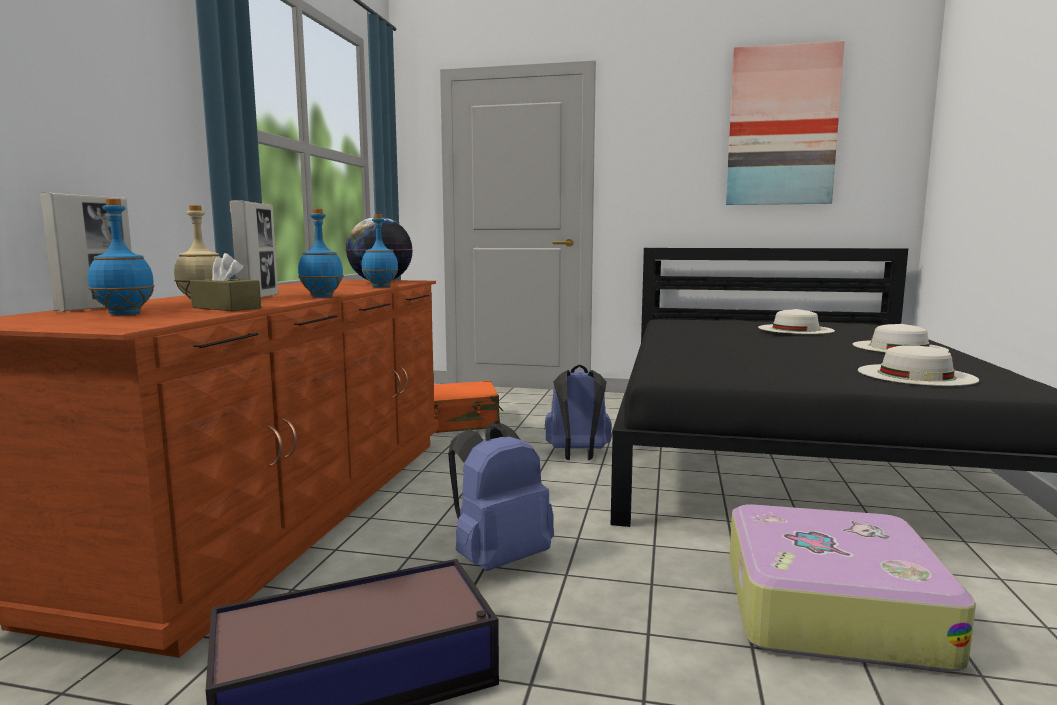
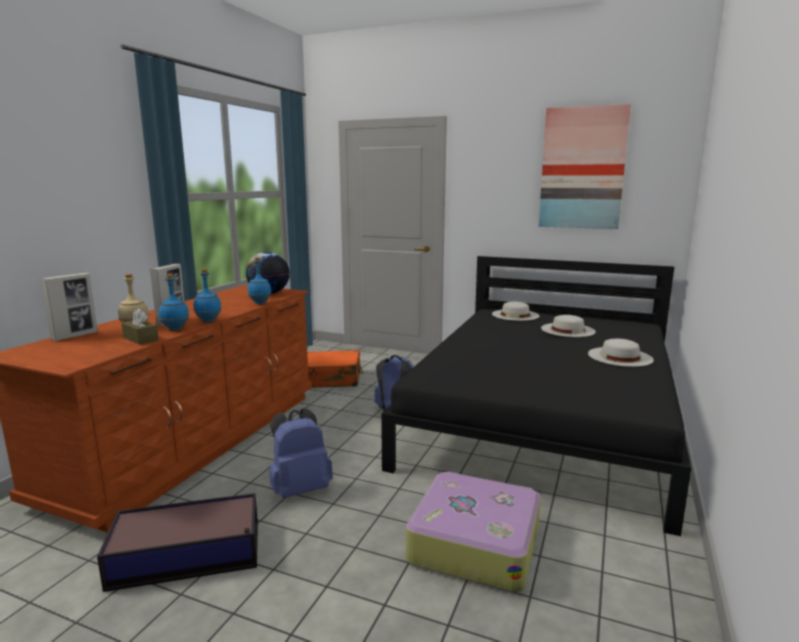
camera: 10 degrees right, 5 degrees up
blue bottle [88,199,155,315] -> blue bottle moved to [159,274,189,331]
white hat [858,345,979,386] -> white hat moved to [492,302,539,321]

